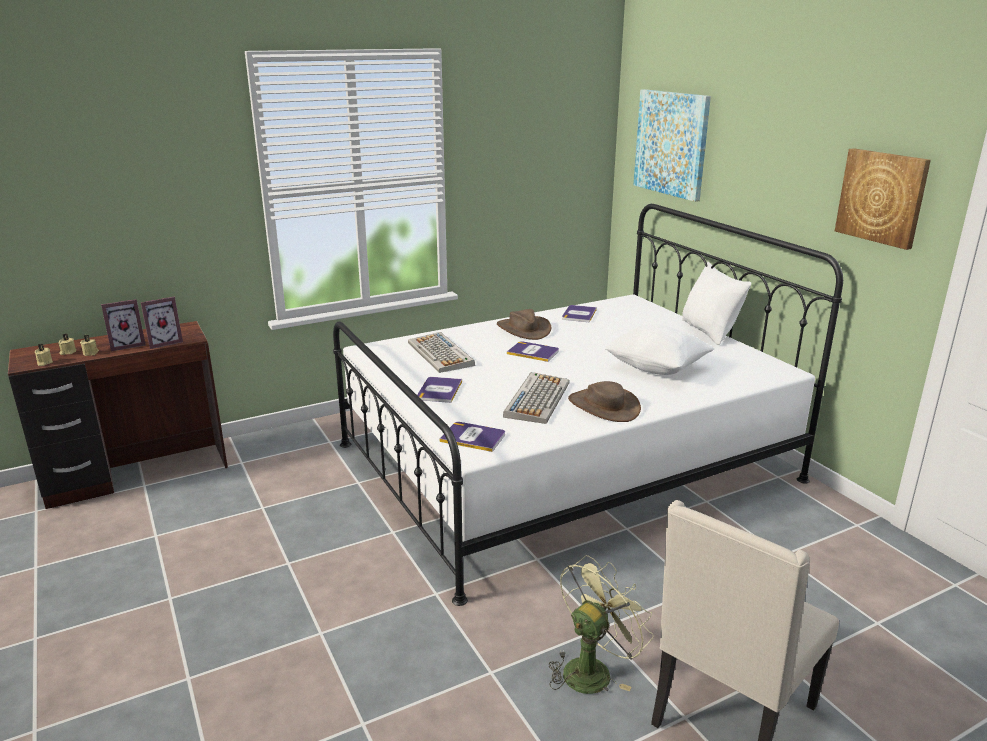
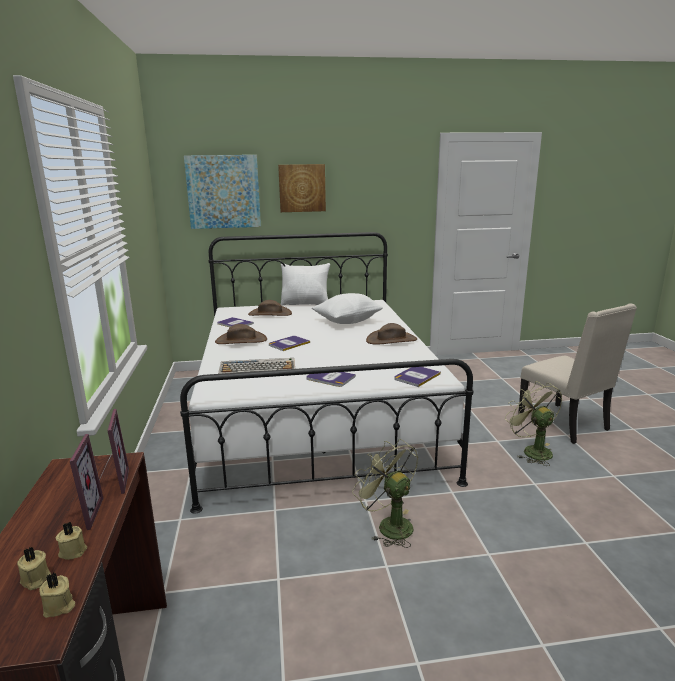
camera: 70 degrees left, 5 degrees down
keyboard [503,372,570,424] -> none
picture [835,148,931,250] -> picture moved to [278,164,326,212]
none -> brown hat [248,300,292,316]
none -> green fan [352,439,418,548]

